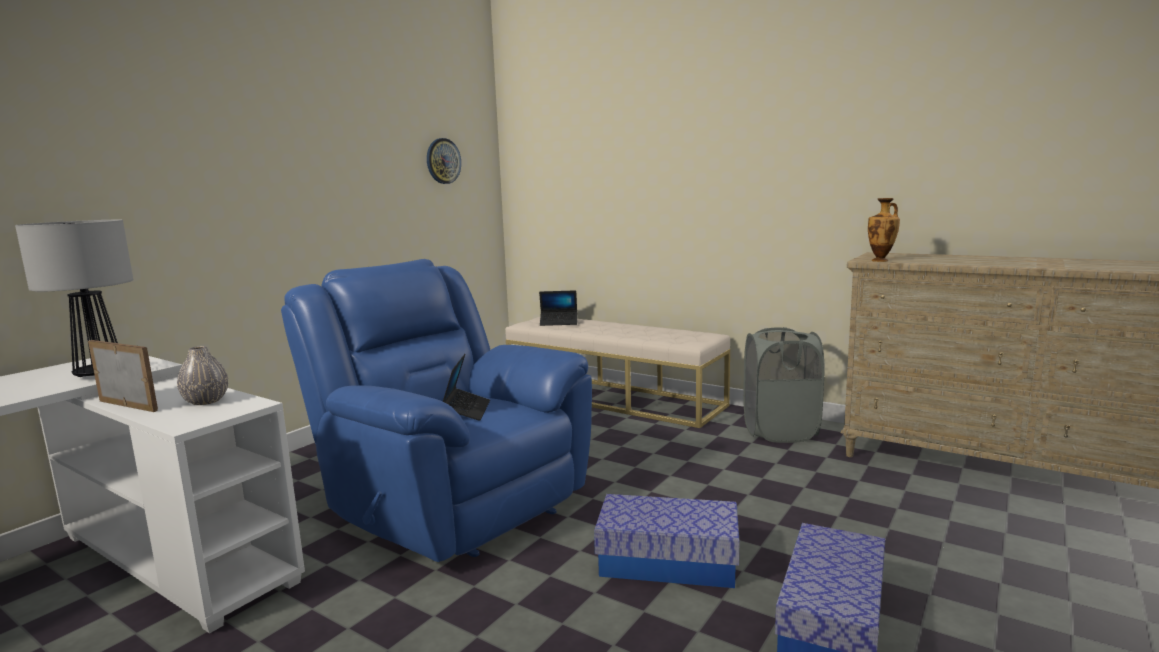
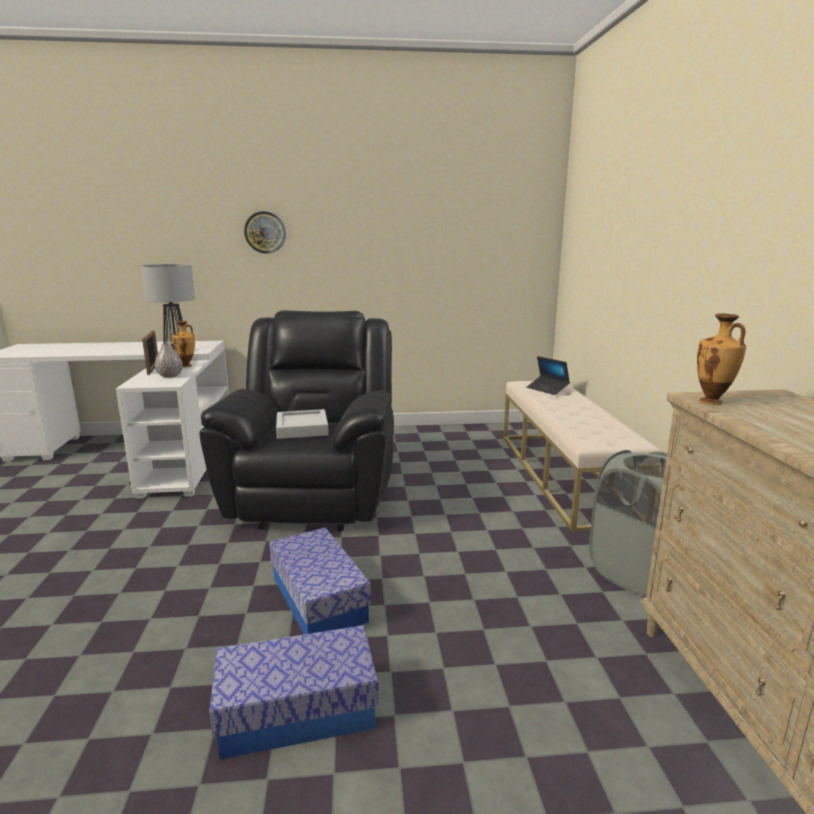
camera: 50 degrees right, 5 degrees up
blue armchair [281,259,592,562] -> black armchair [199,310,394,531]
wall clock [427,138,461,184] -> wall clock moved to [244,211,286,254]
laptop [443,354,490,421] -> grey tray [276,409,329,439]
none -> vase [172,321,195,367]

